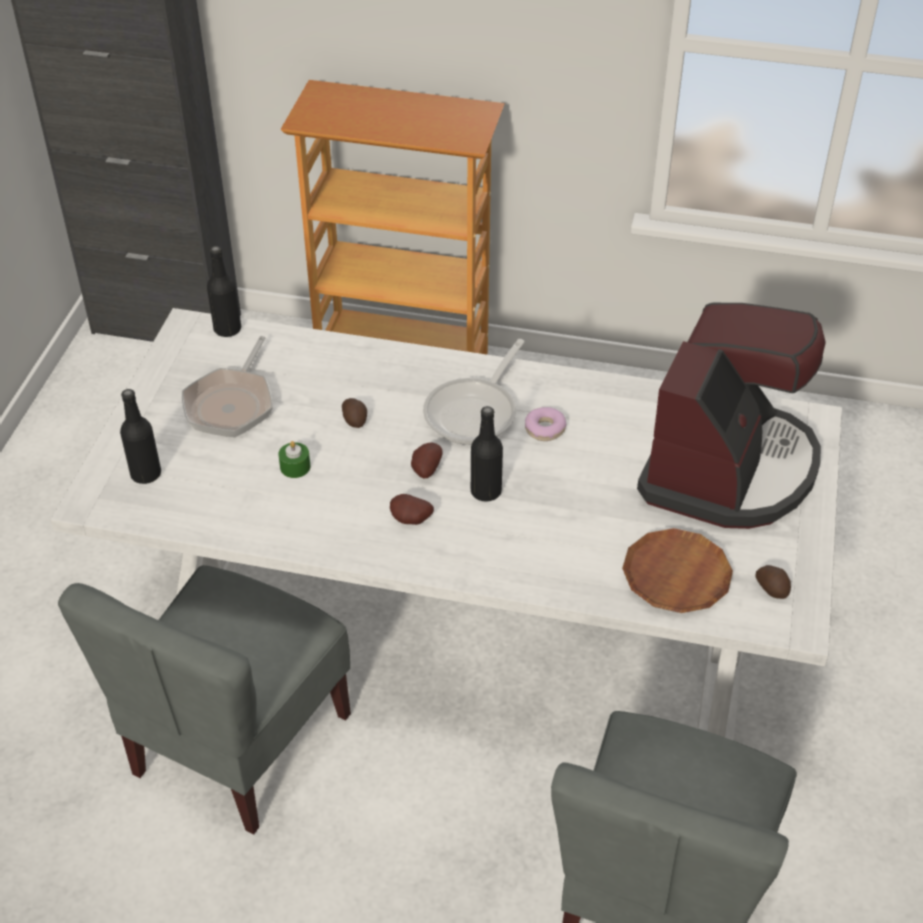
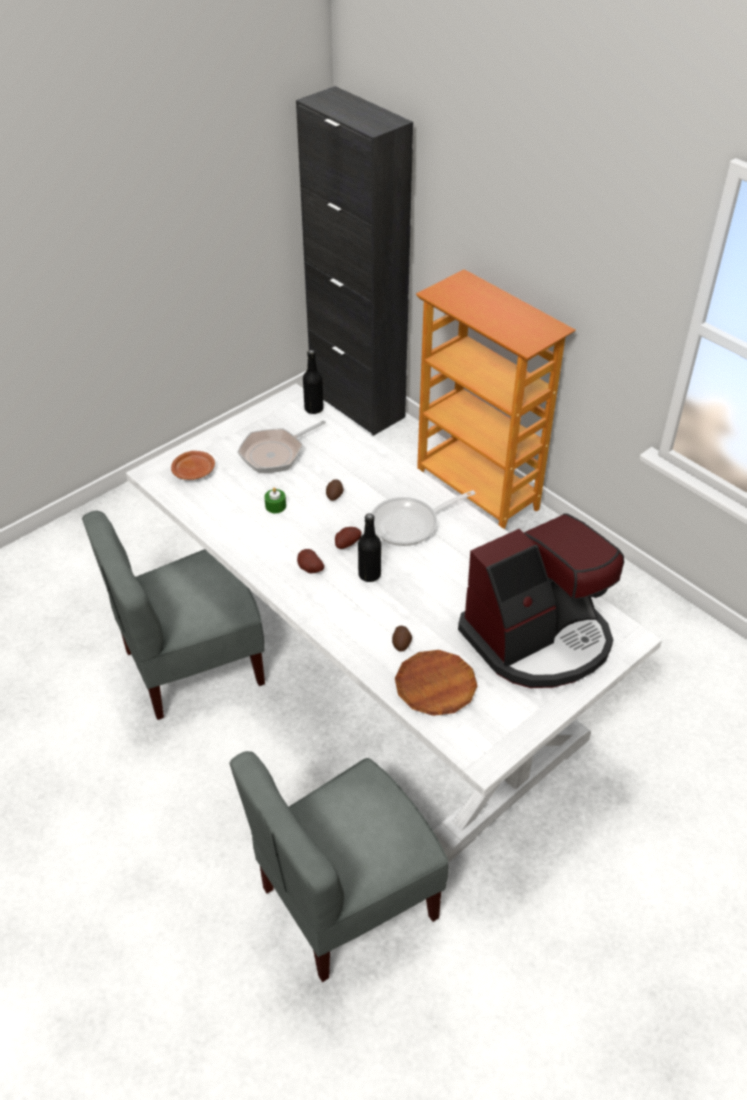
camera: 35 degrees right, 0 degrees up
black bottle [120,389,161,484] -> brown plate [171,451,215,480]
donut [525,407,566,441] -> none
potato [755,565,791,599] -> potato moved to [392,626,412,652]

